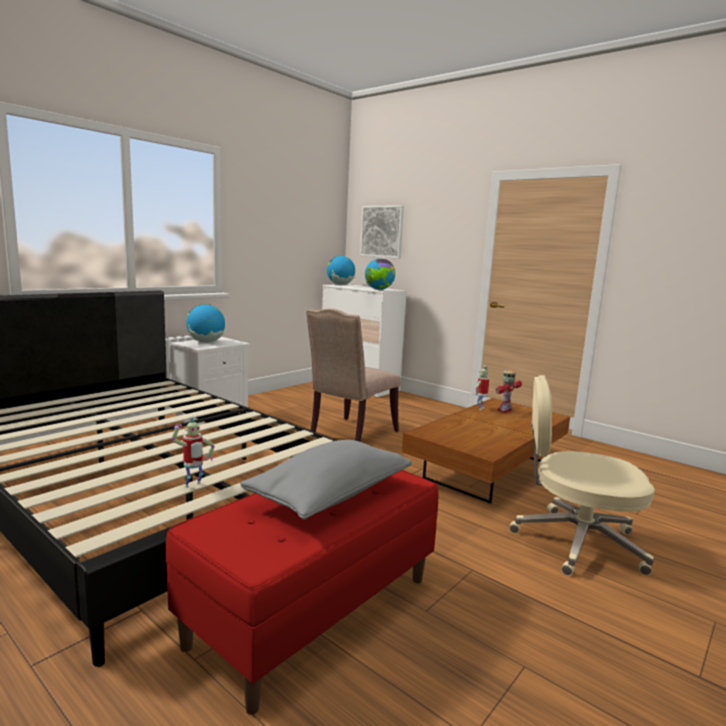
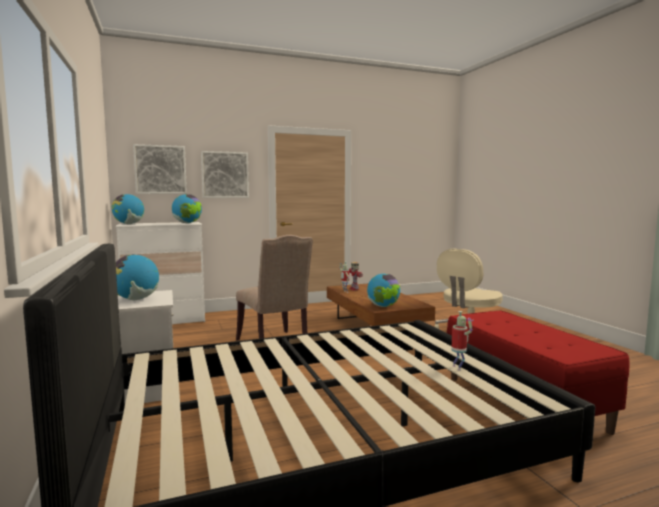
camera: 60 degrees left, 5 degrees down
grey pillow [240,440,412,520] -> none
none -> picture [201,151,249,198]
none -> globe [367,274,401,307]

